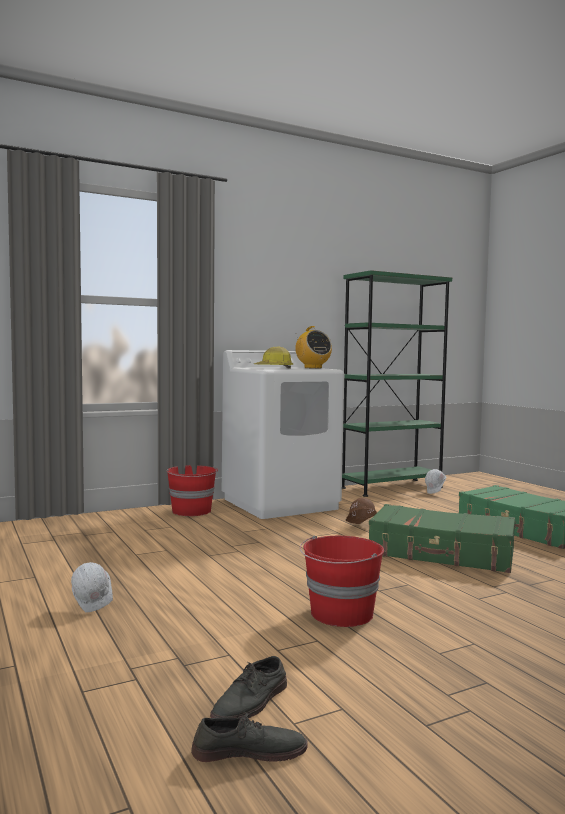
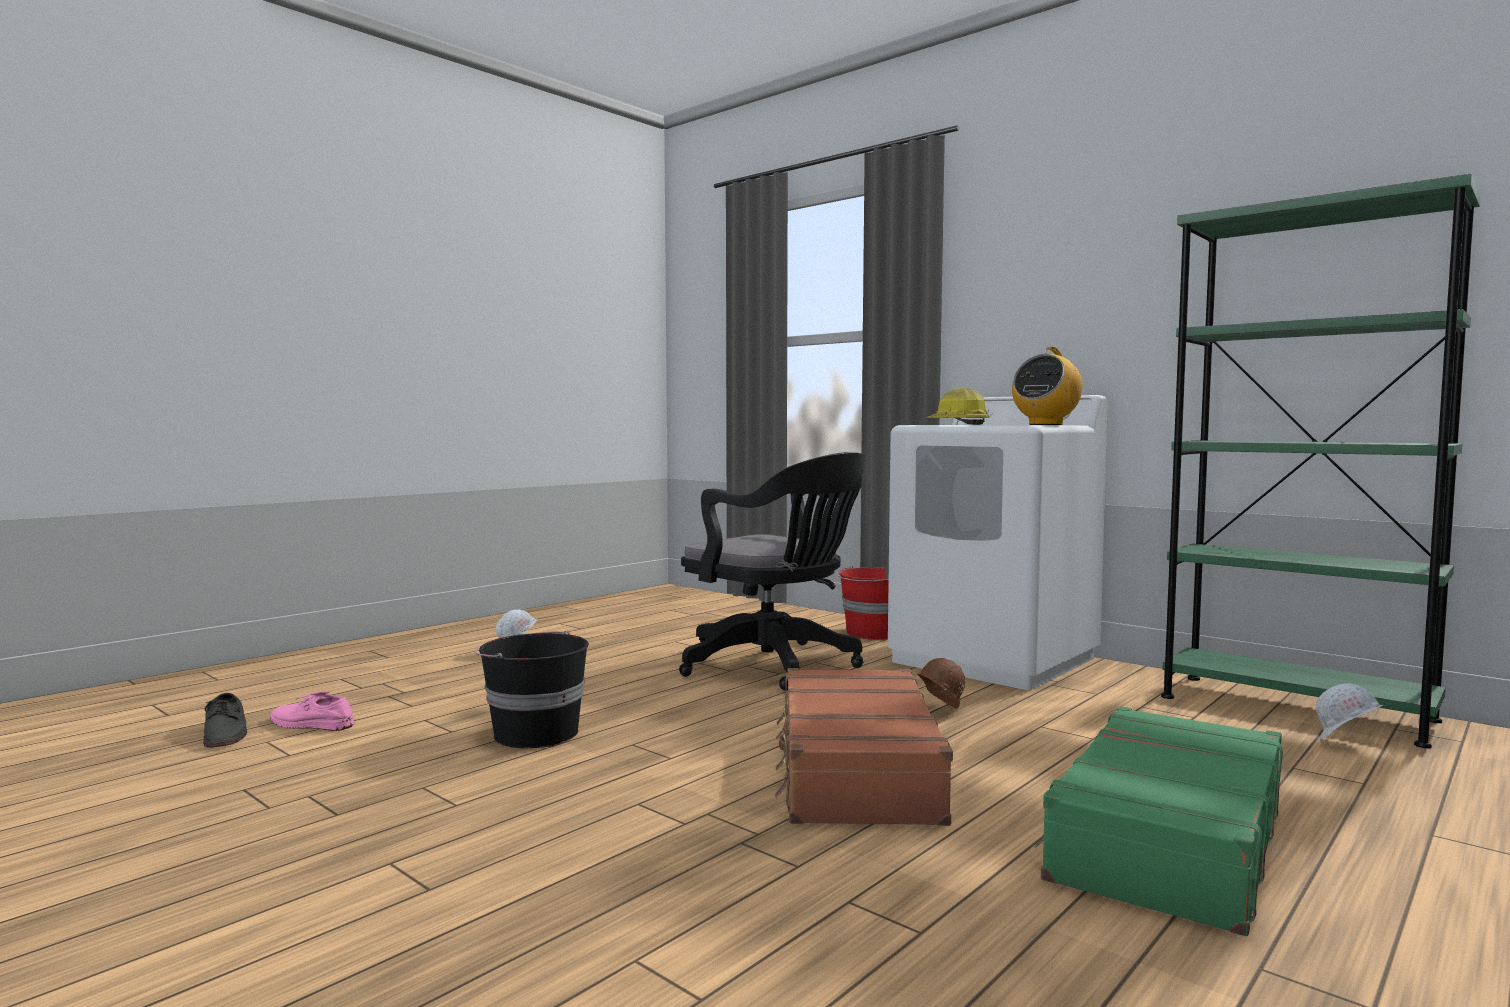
camera: 70 degrees right, 0 degrees up
grey shoe [210,656,287,718] -> pink shoe [270,691,354,731]
red bucket [300,536,384,627] -> black bucket [474,631,589,748]
green suitcase [369,504,515,573] -> brown suitcase [775,668,953,826]
none -> black office chair [679,452,865,691]

